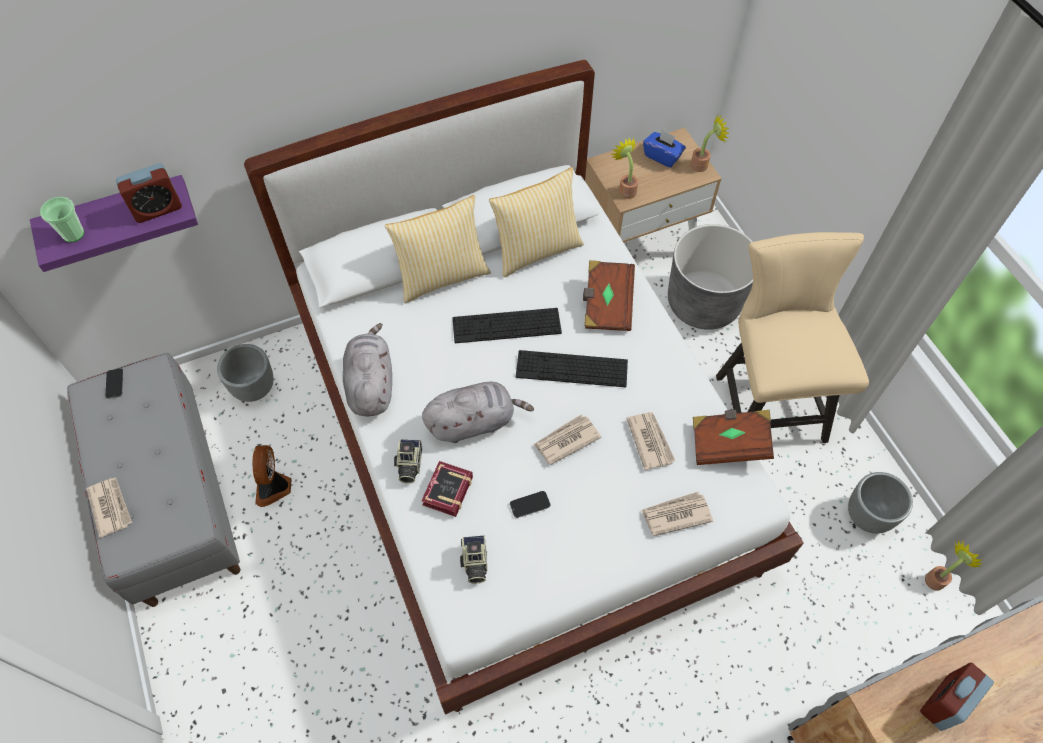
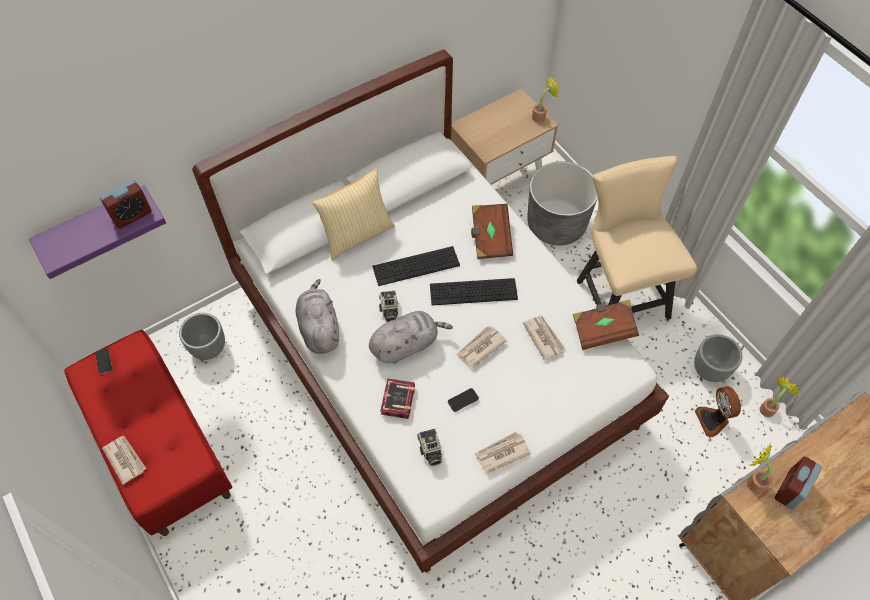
camera: 10 degrees left, 0 degrees up
cup [40,197,84,242] -> none
grey bench [67,353,240,607] -> red bench [64,330,232,536]
fan [252,445,291,507] -> fan moved to [695,386,741,437]
camera [394,439,422,483] -> camera moved to [379,290,398,322]
pillow [489,167,584,277] -> none
potted plant [611,137,639,199] -> potted plant moved to [747,442,773,494]
newspaper [641,492,713,536] -> newspaper moved to [474,431,531,473]
blue tissue box [643,130,686,168] -> none

